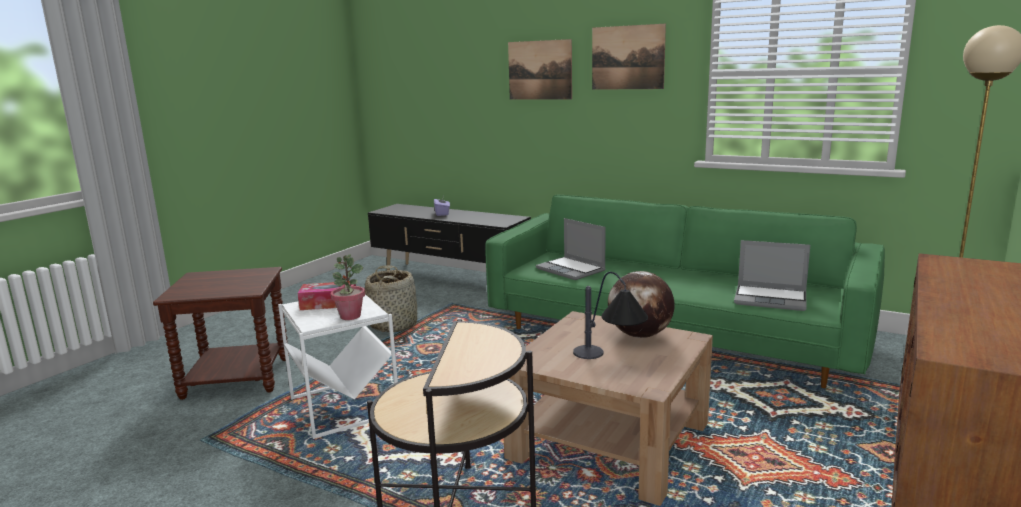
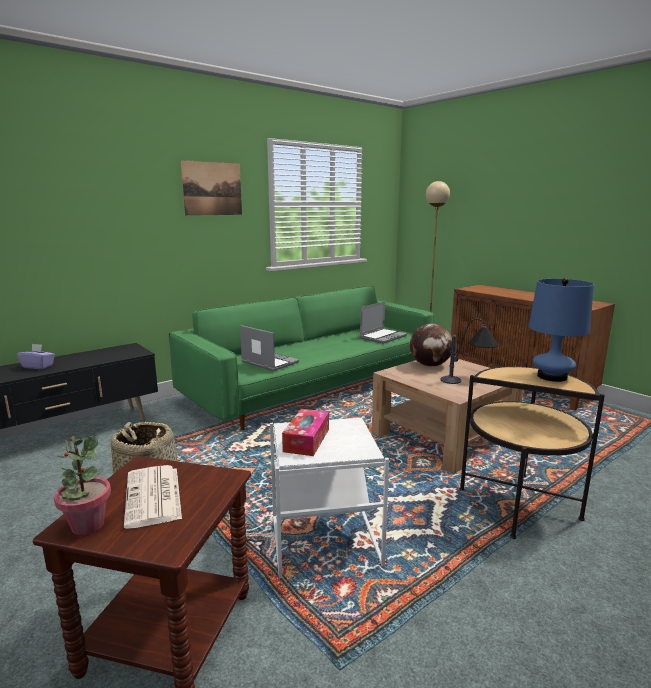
camera: 70 degrees left, 0 degrees up
potted plant [331,255,365,320] -> potted plant moved to [54,435,111,535]
picture [508,39,572,100] -> none
laptop [536,218,606,280] -> laptop turned 120 degrees counterclockwise [240,325,299,371]
none -> newspaper [124,465,182,529]
none -> blue table lamp [529,278,594,382]

